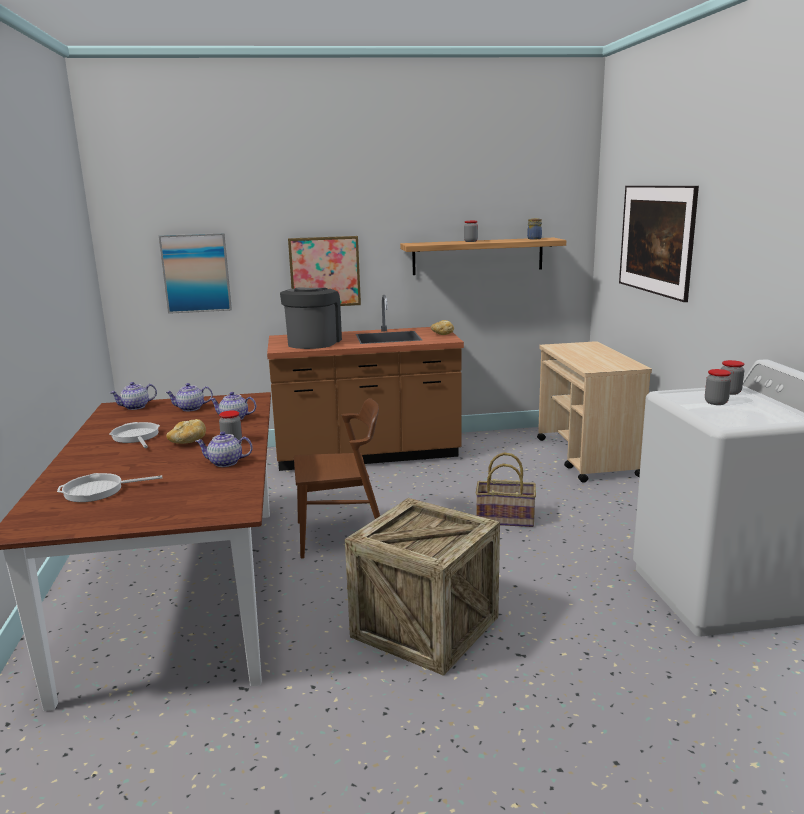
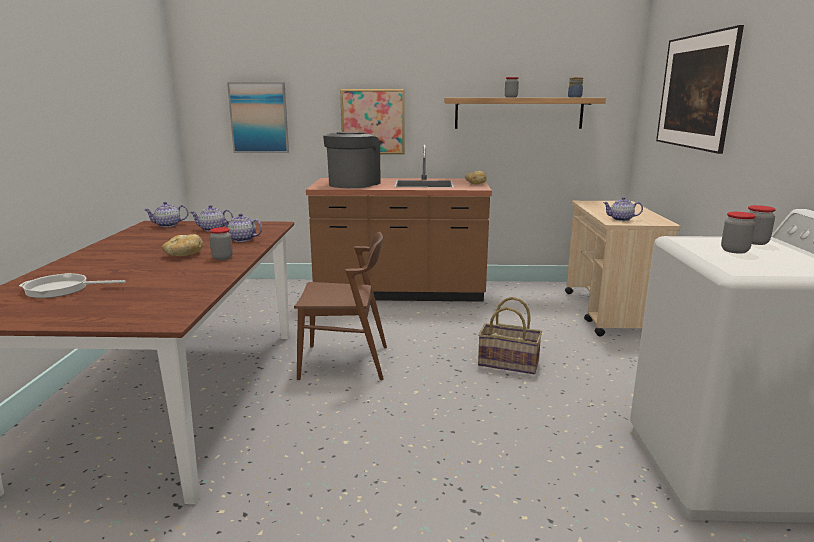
camera: 10 degrees right, 0 degrees up
frying pan [110,422,160,448] -> none
teapot [195,431,253,467] -> teapot moved to [603,197,643,221]
crate [345,498,500,676] -> none

